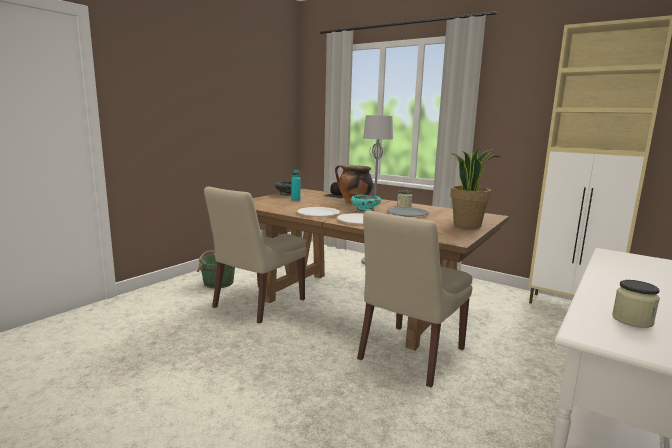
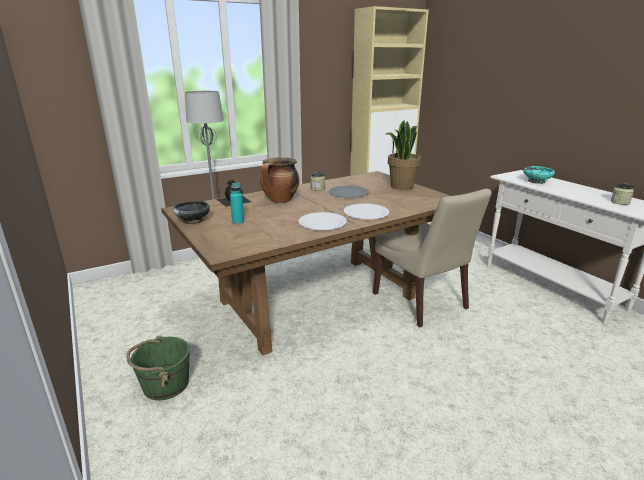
camera: 65 degrees left, 10 degrees up
beige chair [204,186,306,324] -> none
turquoise bowl [351,195,381,212] -> turquoise bowl moved to [523,166,555,184]

